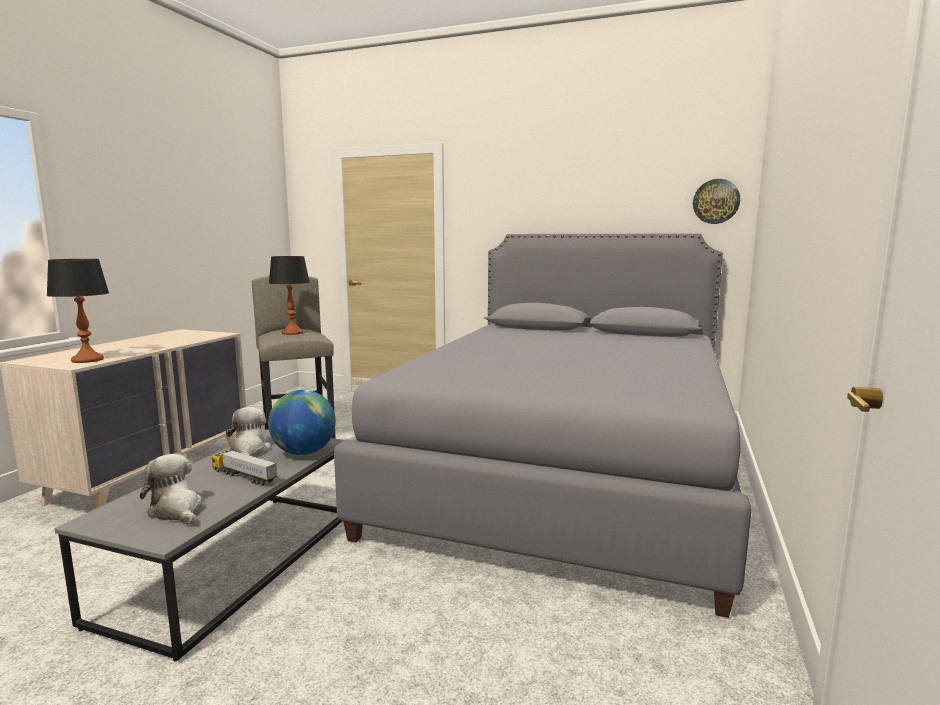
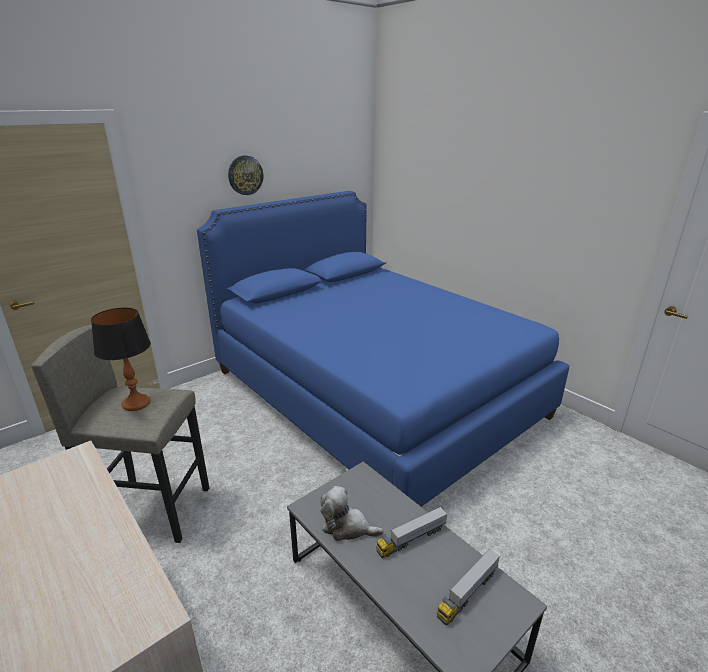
camera: 60 degrees left, 15 degrees up
table lamp [46,259,109,363] -> none
plush toy [140,454,202,525] -> toy truck [437,549,500,625]
globe [268,390,336,455] -> none
grey bed [334,233,752,618] -> blue bed [197,191,569,507]
wall clock [693,179,740,224] -> wall clock moved to [228,155,263,195]

